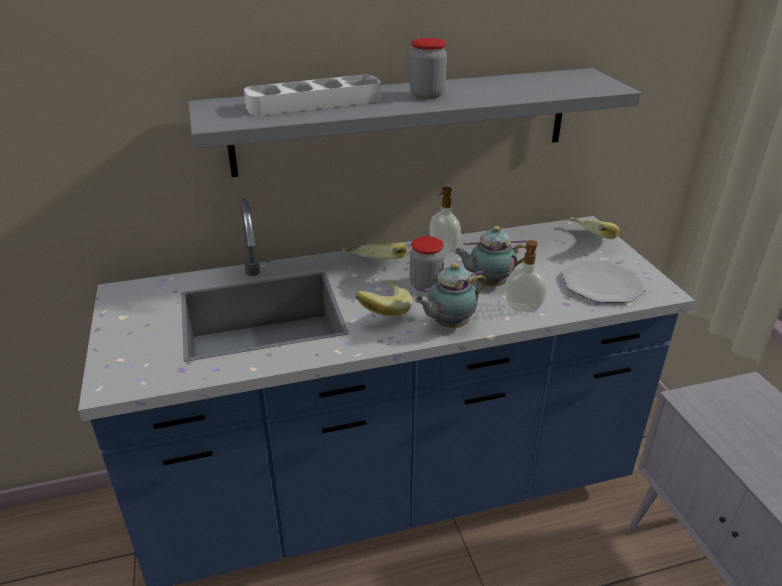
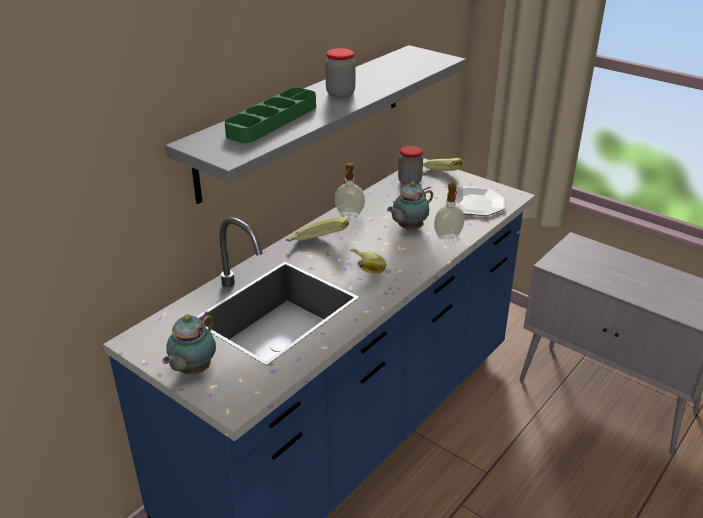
camera: 35 degrees left, 0 degrees up
grey tray [244,75,381,116] -> green tray [224,87,316,143]
jar [410,236,444,292] -> jar moved to [398,146,423,185]
teapot [415,263,487,328] -> teapot moved to [162,312,216,374]

